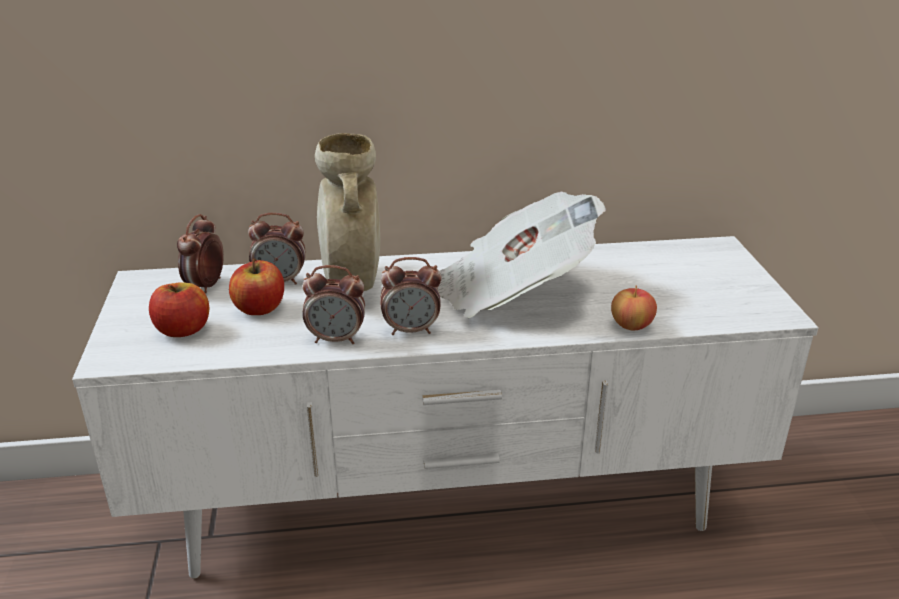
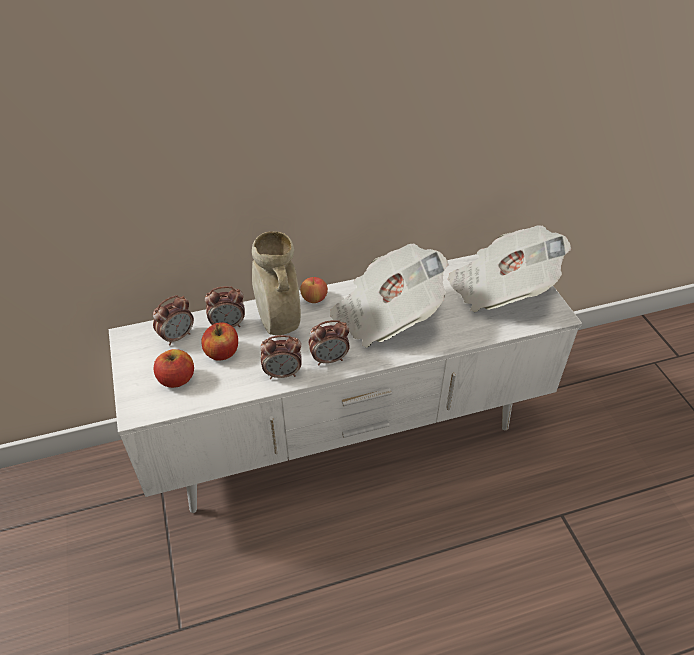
camera: 10 degrees left, 15 degrees up
alarm clock [177,214,224,293] -> alarm clock turned 135 degrees counterclockwise [153,295,194,346]
apple [611,286,657,330] -> apple moved to [300,277,328,303]
none -> newspaper [448,225,571,312]

